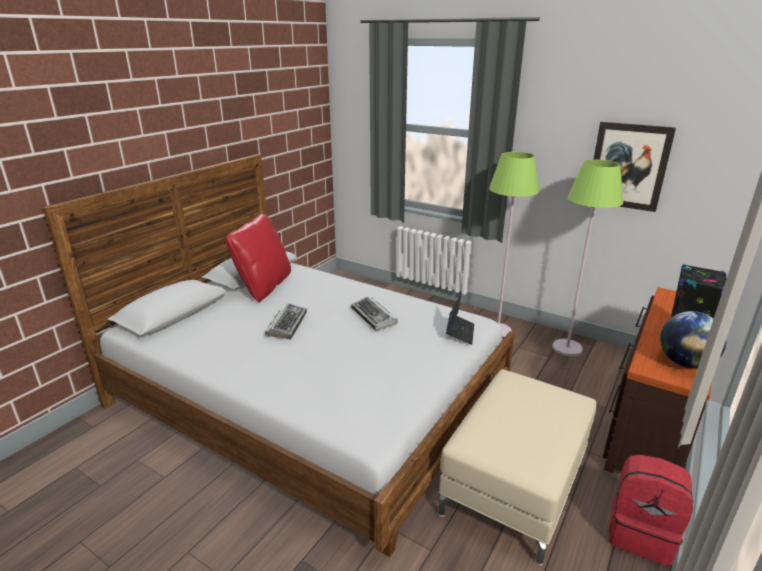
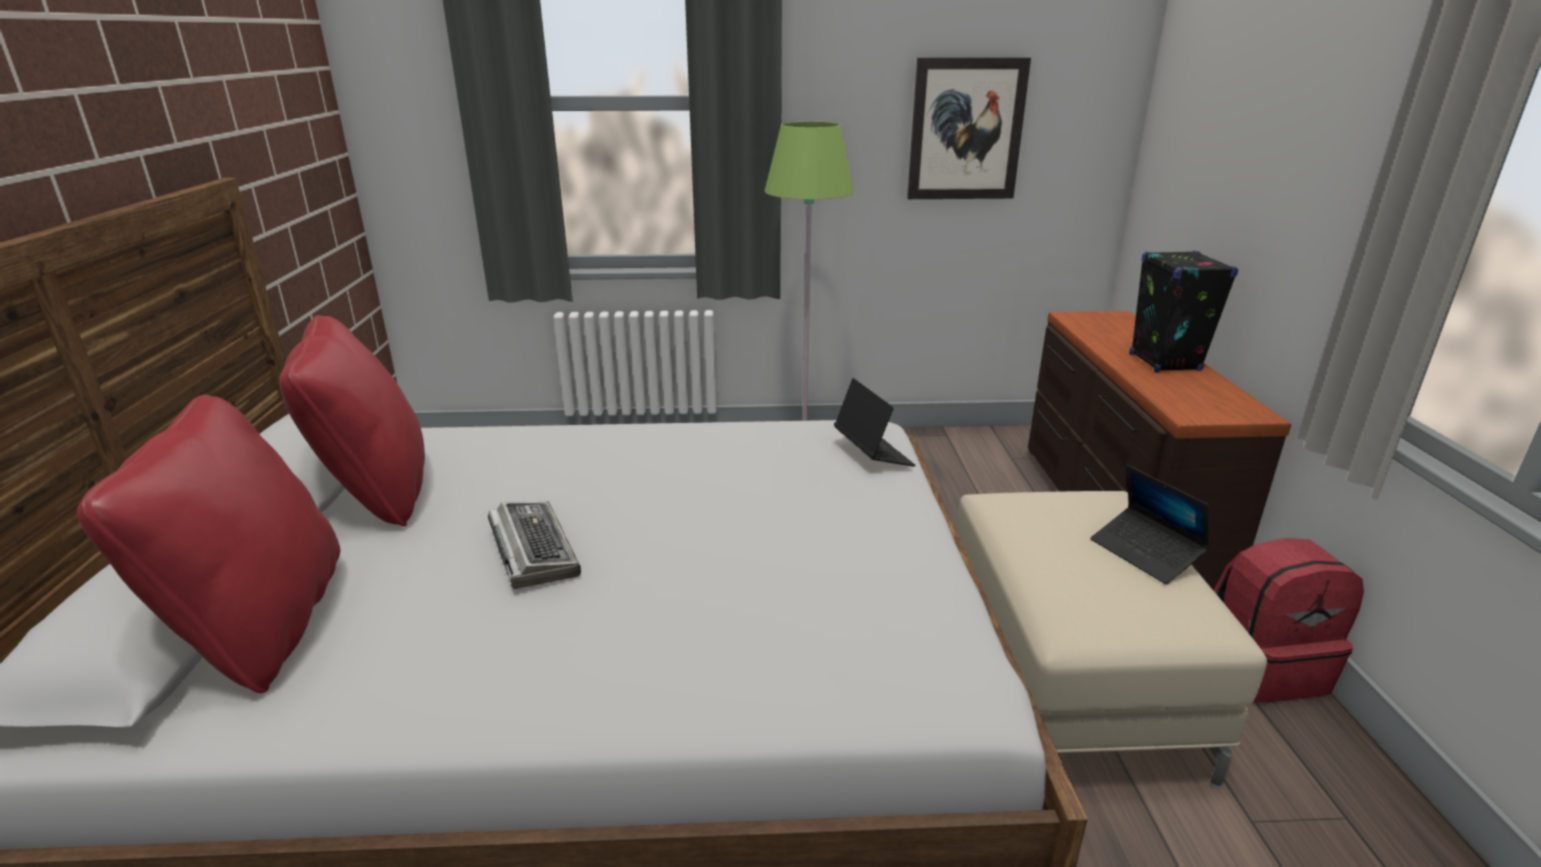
camera: 35 degrees left, 0 degrees up
keyboard [351,296,398,331] -> none
green floor lamp [553,160,623,356] -> none
globe [660,311,726,368] -> none
none -> red pillow [77,394,340,693]
none -> laptop [1090,465,1210,584]

